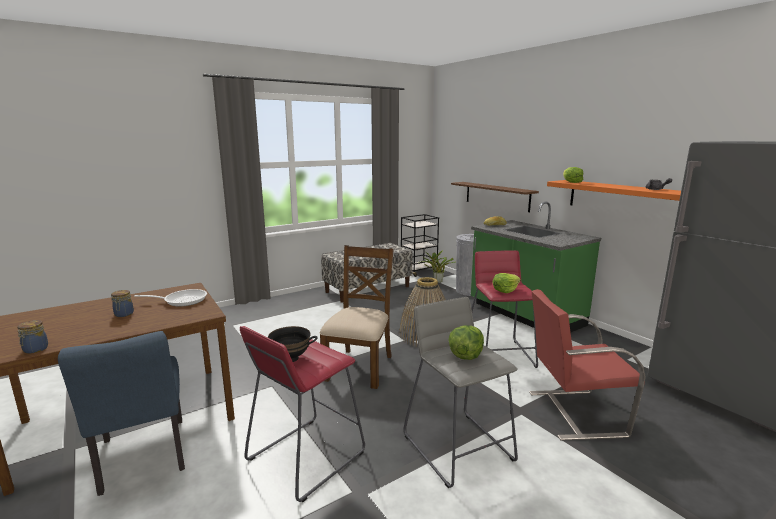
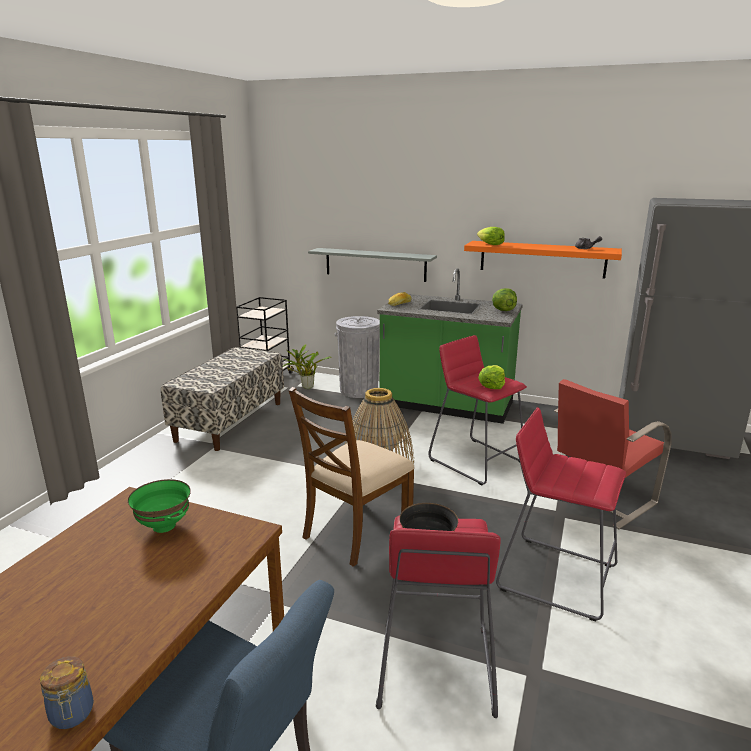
camera: 35 degrees left, 5 degrees up
jar [111,290,134,317] -> none
frying pan [134,289,207,306] -> green bowl [128,479,191,533]
brown chair [320,245,394,389] -> brown chair turned 120 degrees counterclockwise [289,387,415,567]
grey stool [404,297,518,488] -> red stool [496,407,626,622]
lettuce [449,325,484,360] -> lettuce moved to [492,288,517,311]
brown shelf [451,182,539,212] -> grey shelf [308,248,437,282]

